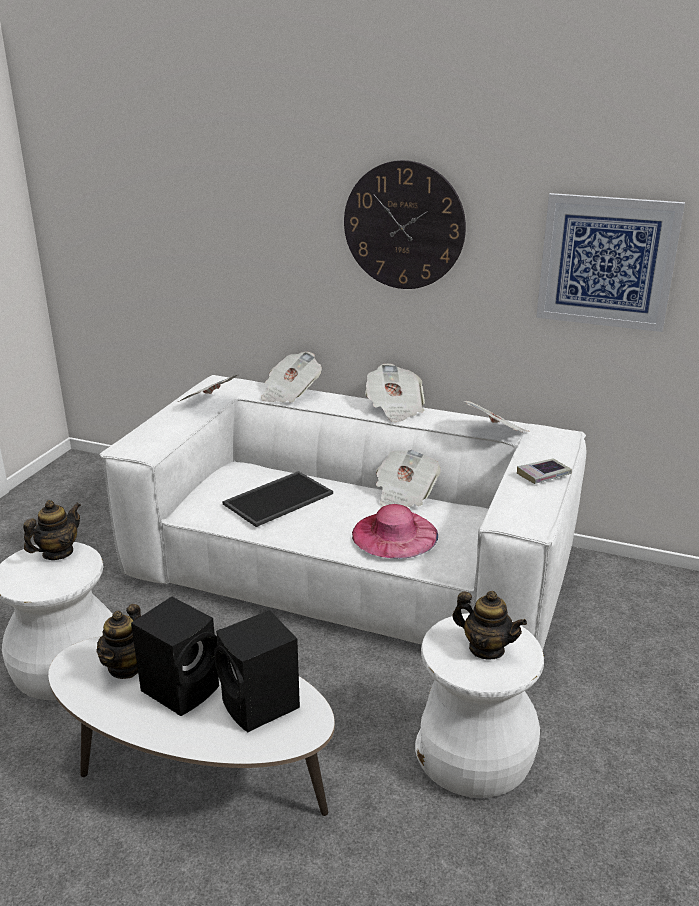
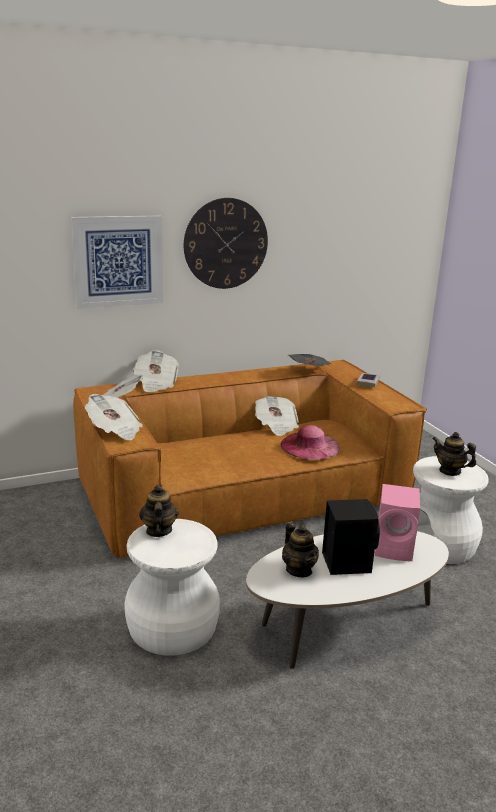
camera: 45 degrees left, 5 degrees down
white sofa [99,375,586,650] -> brown sofa [73,360,427,558]
black speaker [214,610,300,732] -> pink speaker [375,484,420,561]
tray [222,471,333,527] -> none
newspaper [365,363,425,422] -> newspaper moved to [85,394,143,440]
teapot [452,591,527,660] -> teapot turned 135 degrees counterclockwise [432,432,476,476]
picture [536,193,685,332] -> picture moved to [71,215,163,309]

